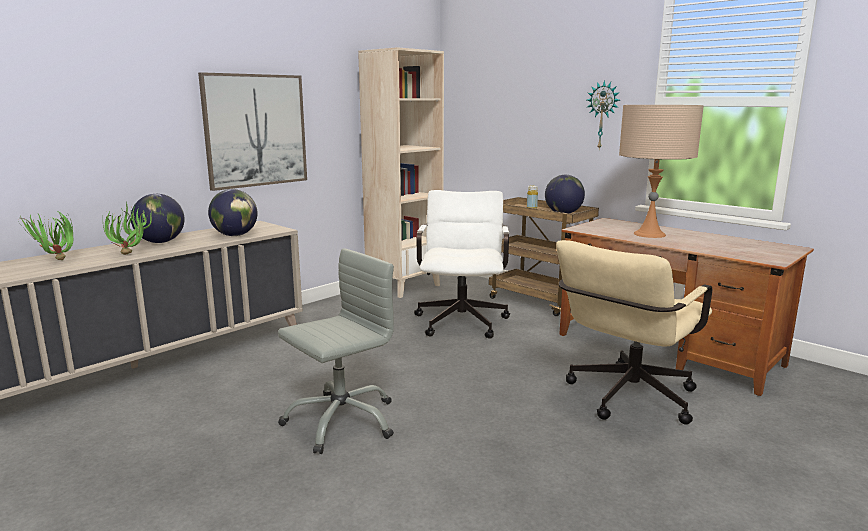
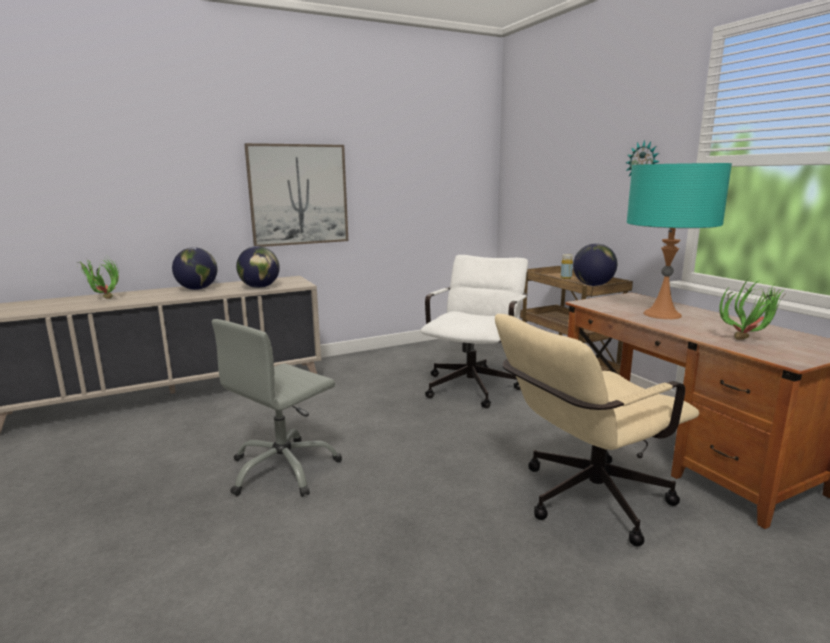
camera: 20 degrees right, 0 degrees up
potted plant [103,202,152,255] -> potted plant moved to [719,277,785,340]
grey office chair [278,248,394,454] -> grey office chair turned 150 degrees clockwise [212,319,342,497]
beige bookcase [358,47,444,298] -> none
beige table lamp [619,105,704,238] -> turquoise table lamp [627,163,732,319]

